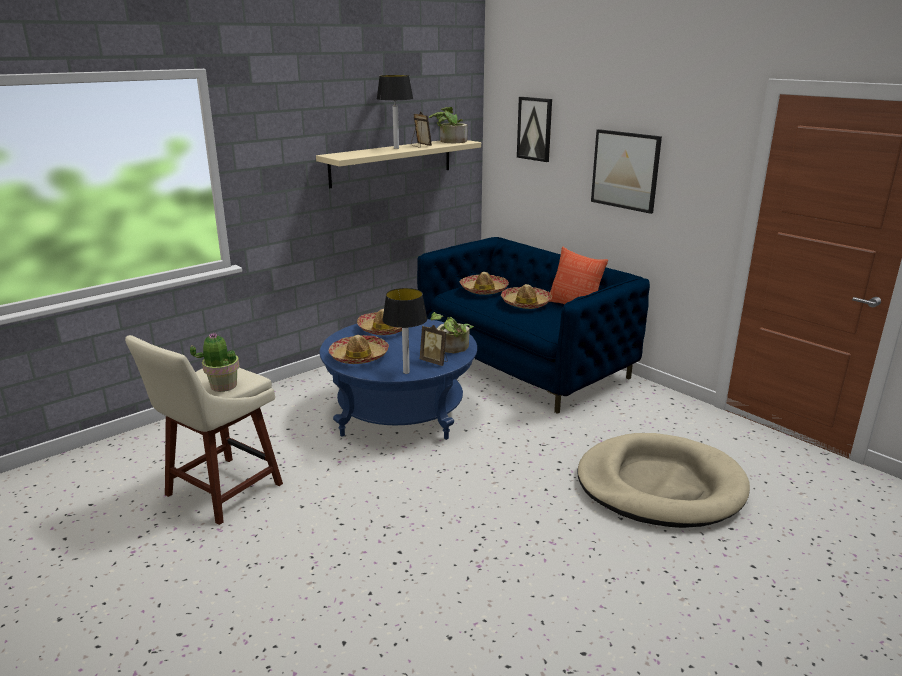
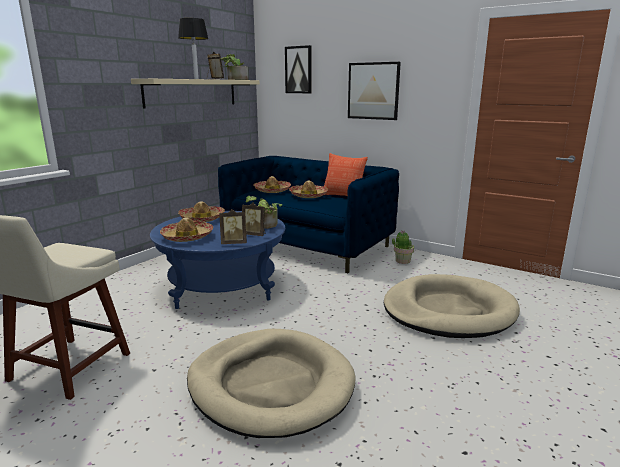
camera: 15 degrees left, 5 degrees down
potted plant [190,333,240,392] -> potted plant moved to [392,231,414,264]
table lamp [382,288,428,374] -> picture frame [219,209,247,244]
none -> beige dog bed [187,329,356,438]

